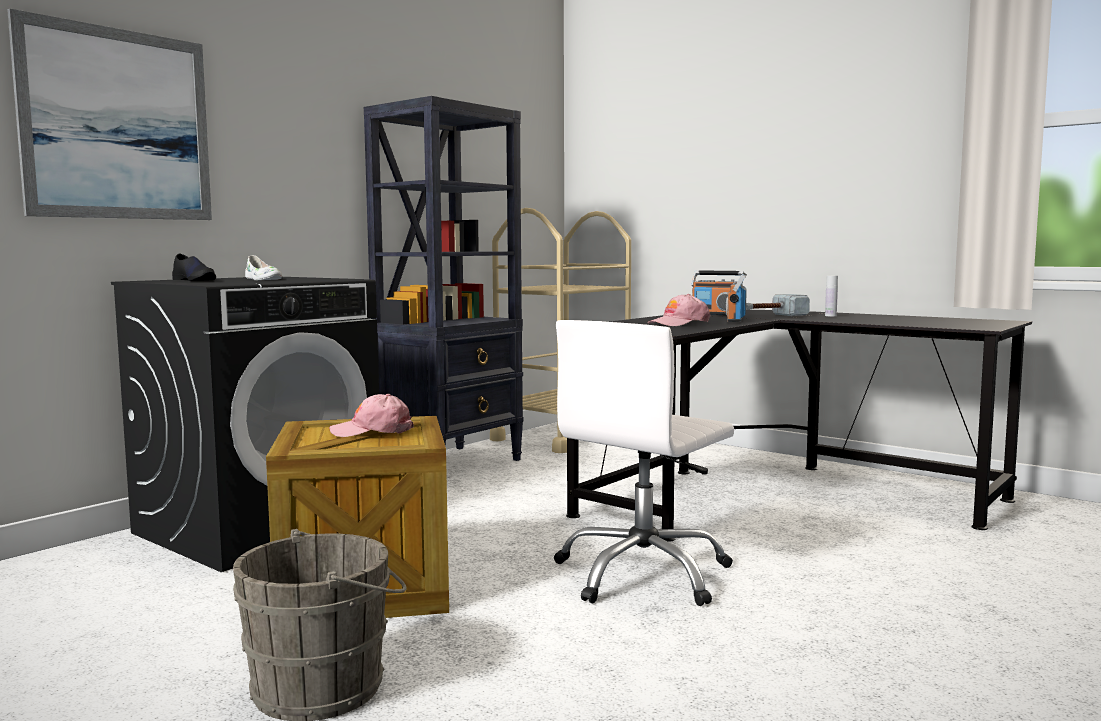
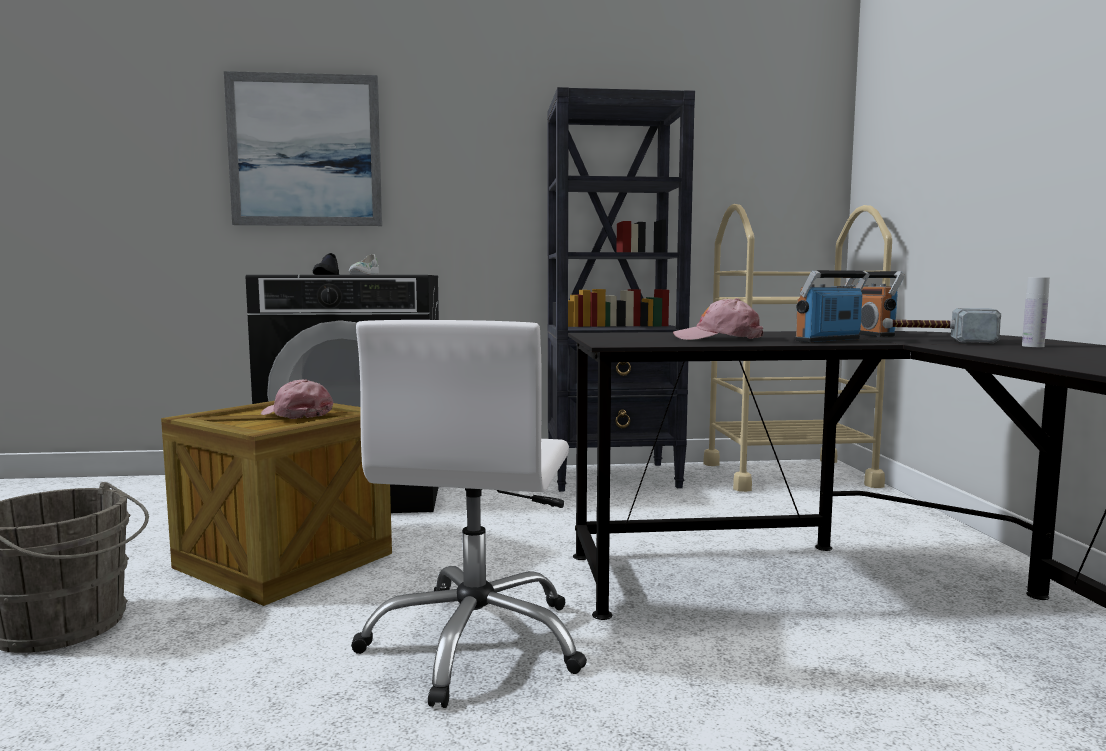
camera: 45 degrees right, 0 degrees up
white office chair [554,320,734,606] -> white office chair turned 75 degrees counterclockwise [351,320,587,708]

